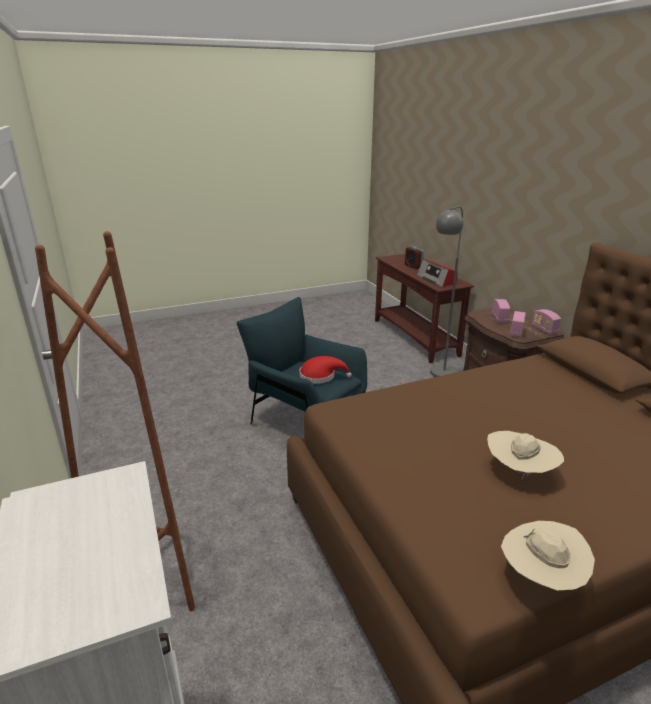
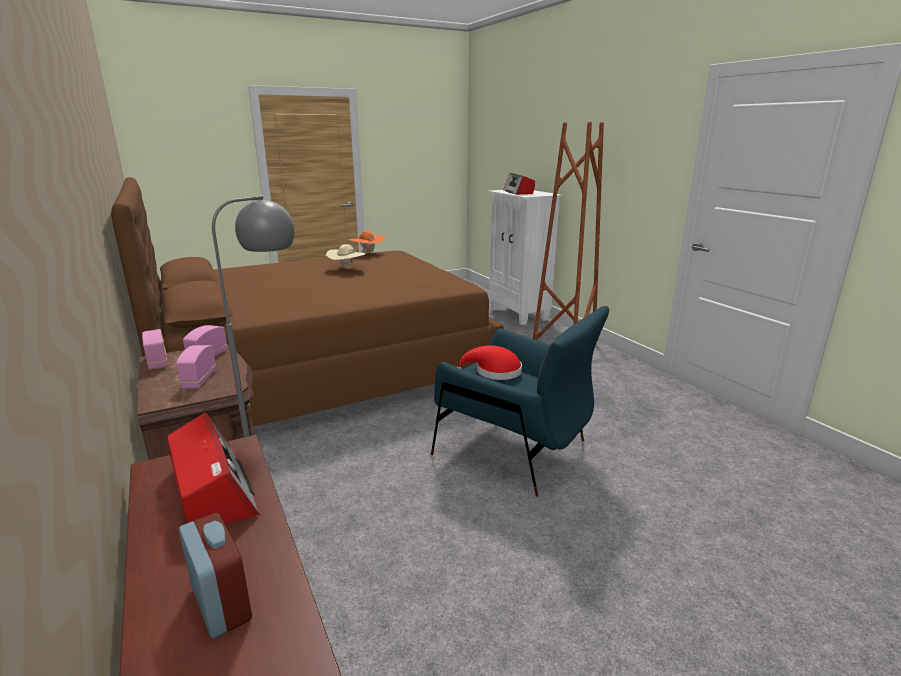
camera: 175 degrees right, 5 degrees down
beige hat [501,521,595,590] -> orange hat [349,231,385,254]
none -> radio [503,173,535,195]

